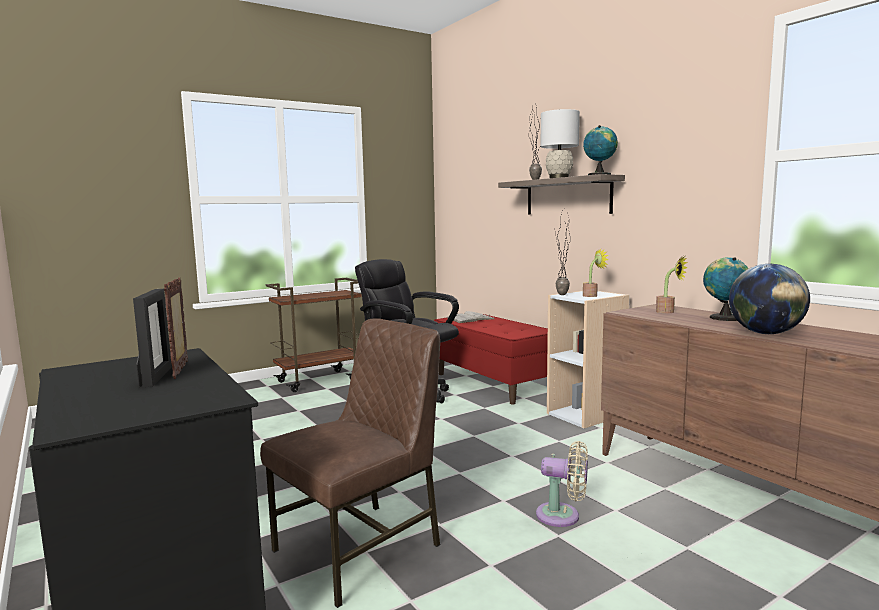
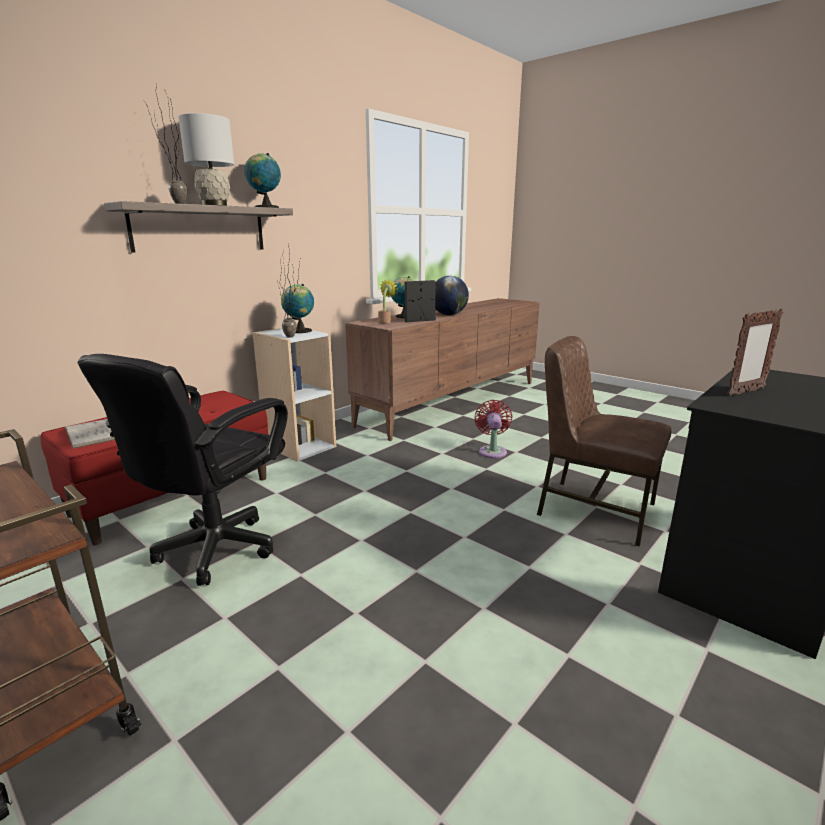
camera: 105 degrees left, 10 degrees up
picture frame [133,289,172,388] -> picture frame moved to [405,280,436,322]
beige fan [536,441,588,527] -> red fan [474,400,512,458]
potted plant [583,248,609,297] -> globe [281,284,314,333]

